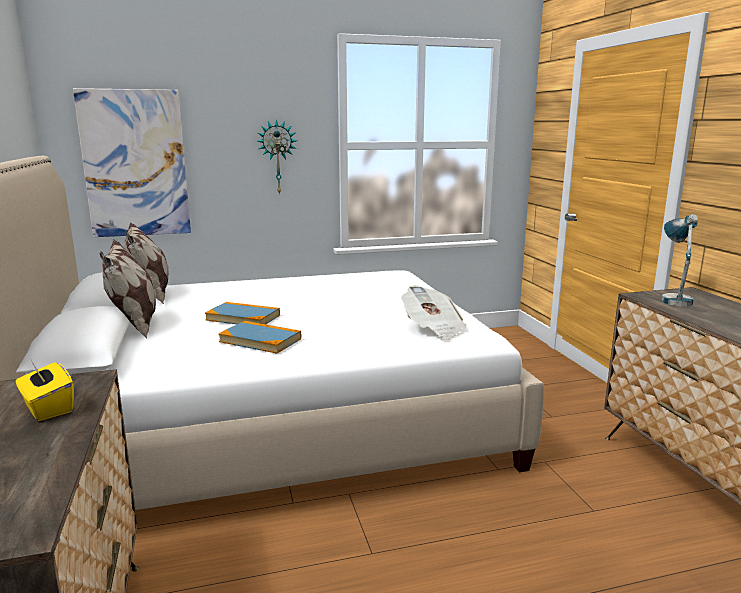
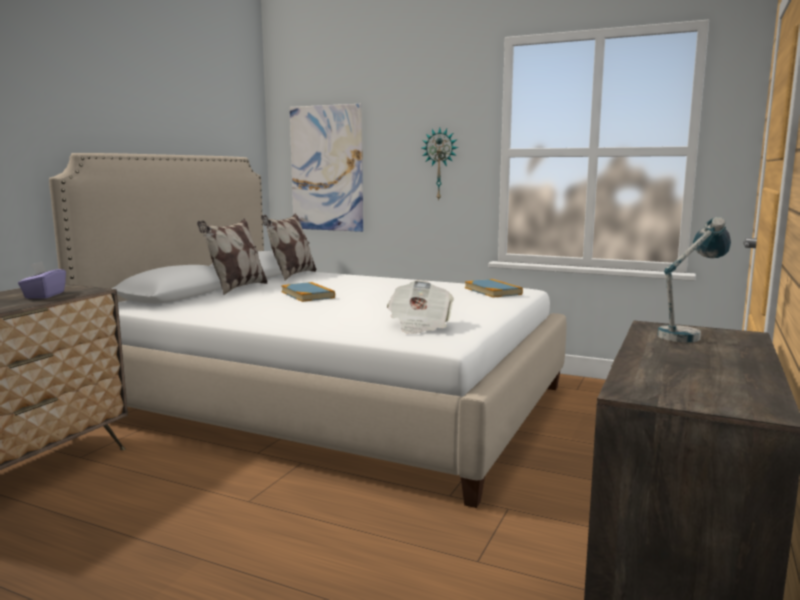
camera: 40 degrees right, 5 degrees down
yellow tissue box [16,360,74,421] -> purple tissue box [18,261,66,299]
book [218,321,301,354] -> book moved to [465,279,523,298]

